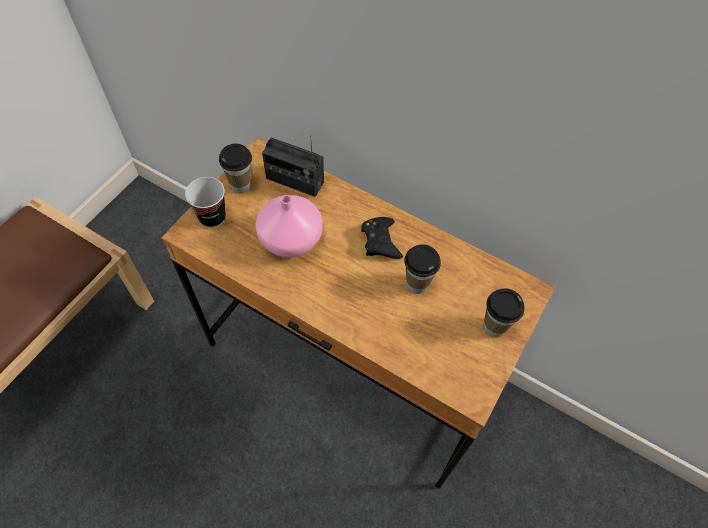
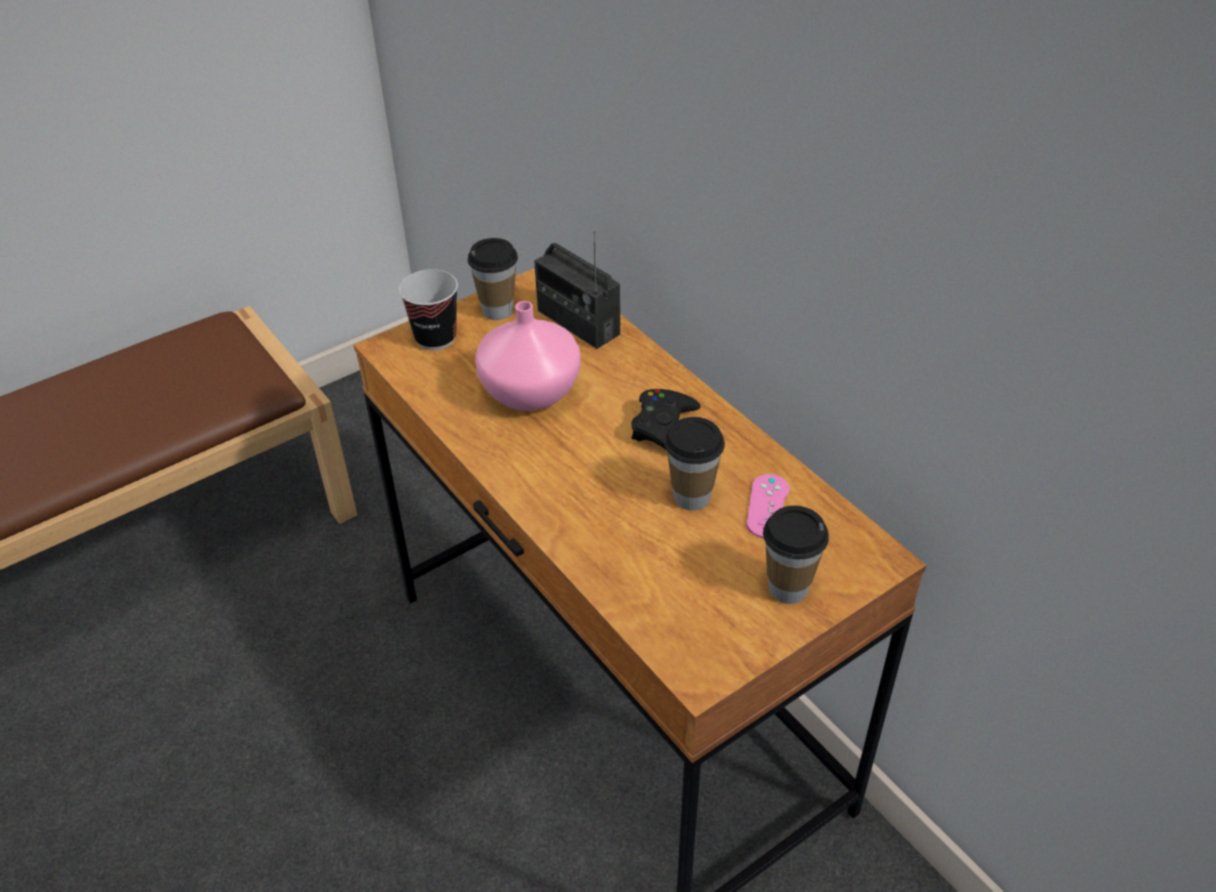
camera: 25 degrees right, 15 degrees down
none -> pink game controller [747,474,790,538]

